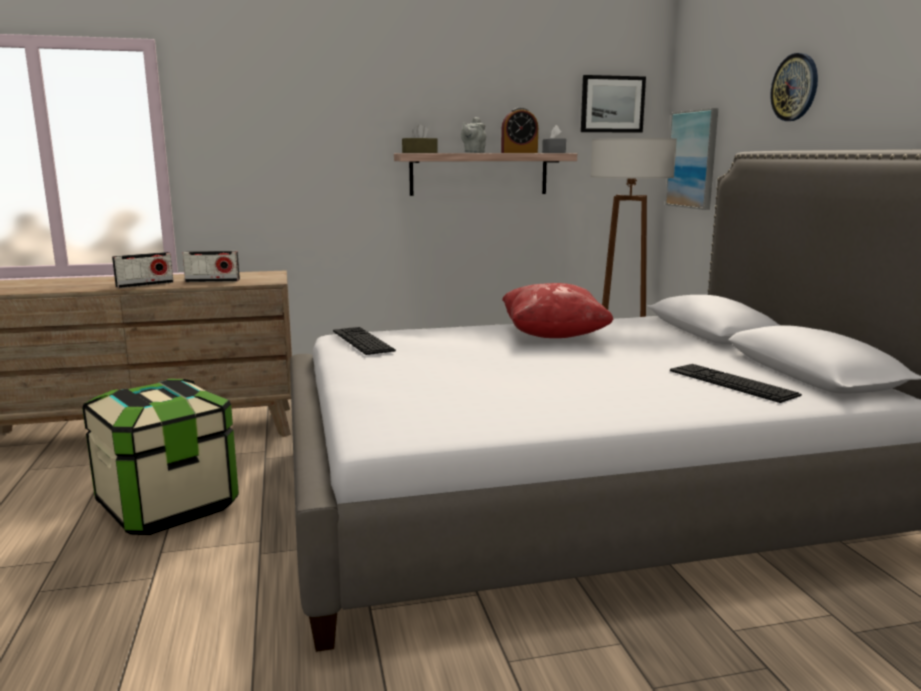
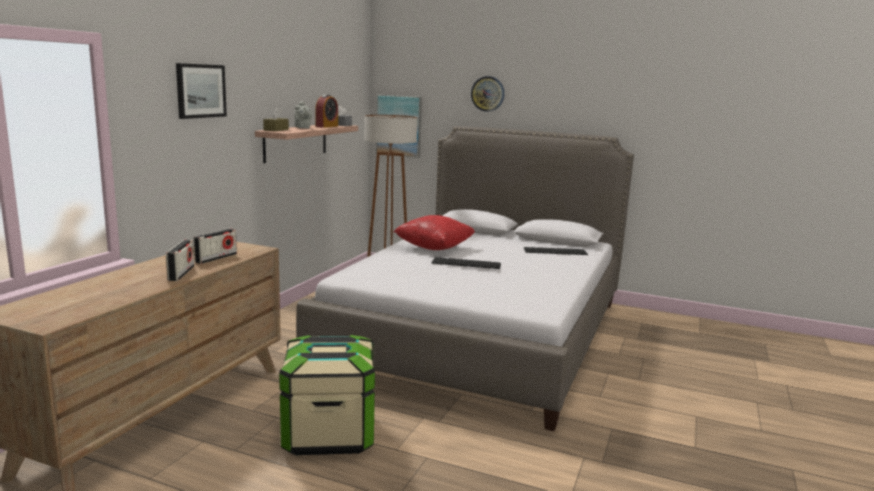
camera: 55 degrees left, 0 degrees up
keyboard [333,327,396,355] -> keyboard moved to [431,257,501,269]
picture [581,75,646,133] -> picture moved to [176,63,227,119]

